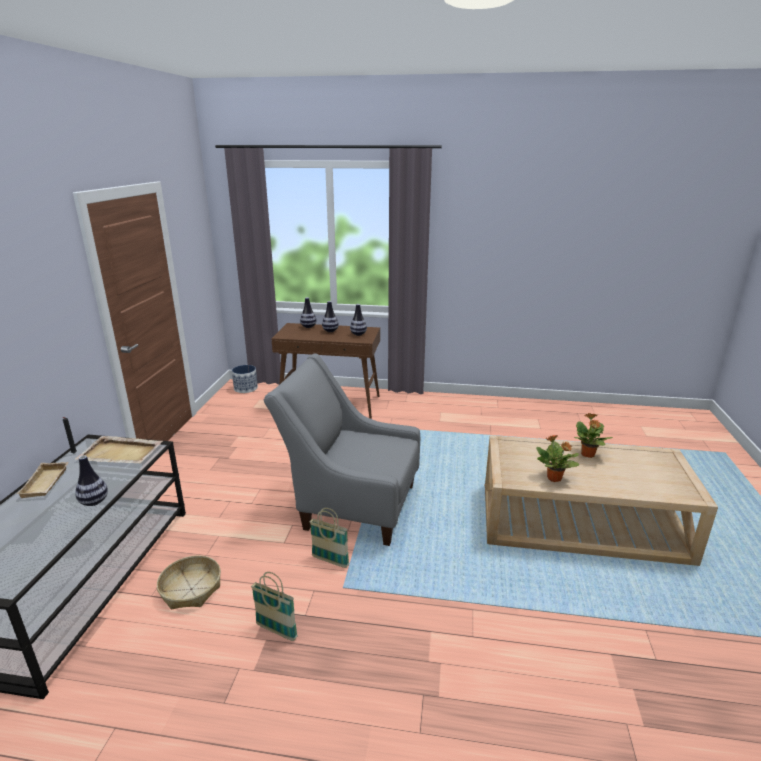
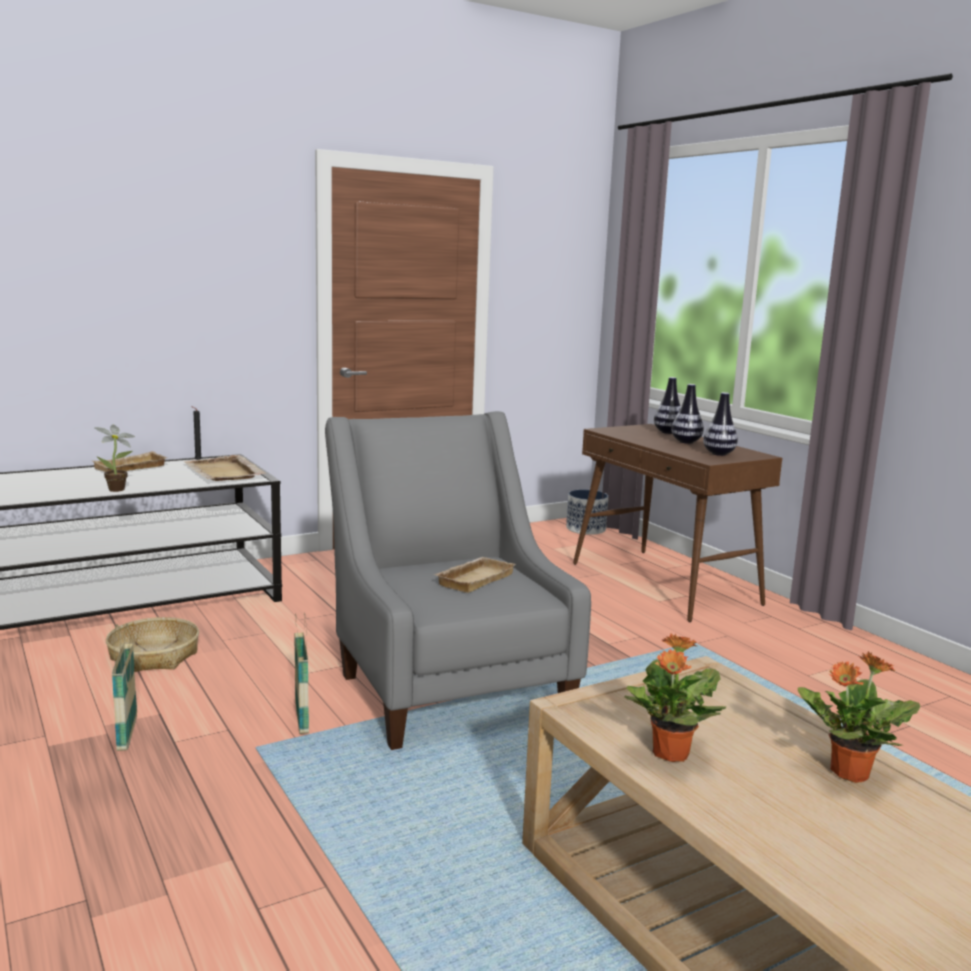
camera: 50 degrees right, 10 degrees down
vase [75,455,108,506] -> potted plant [95,425,135,492]
none -> beige tray [433,557,516,593]

